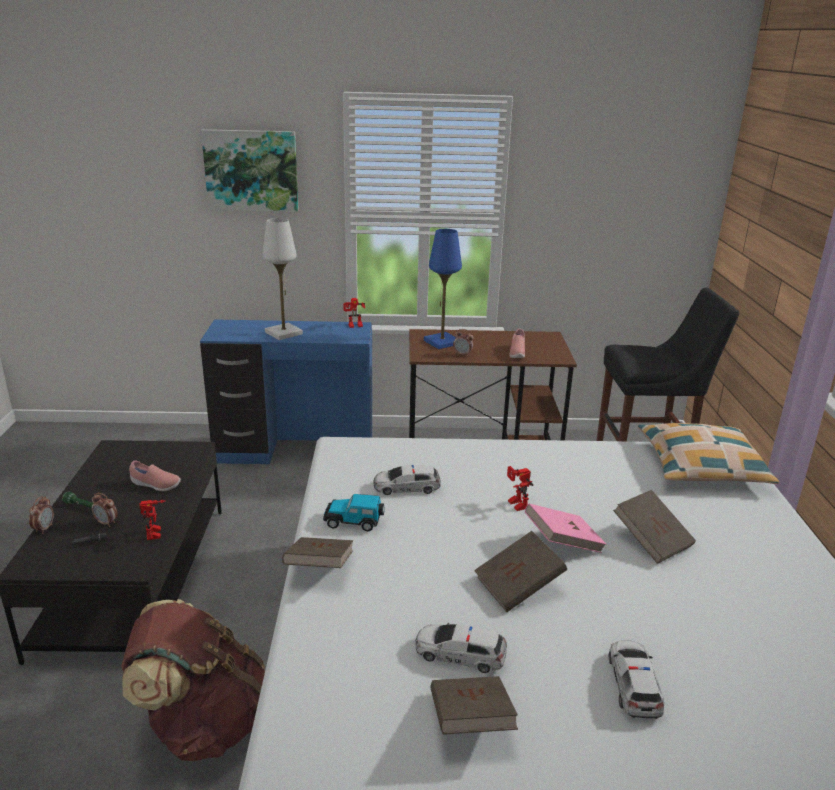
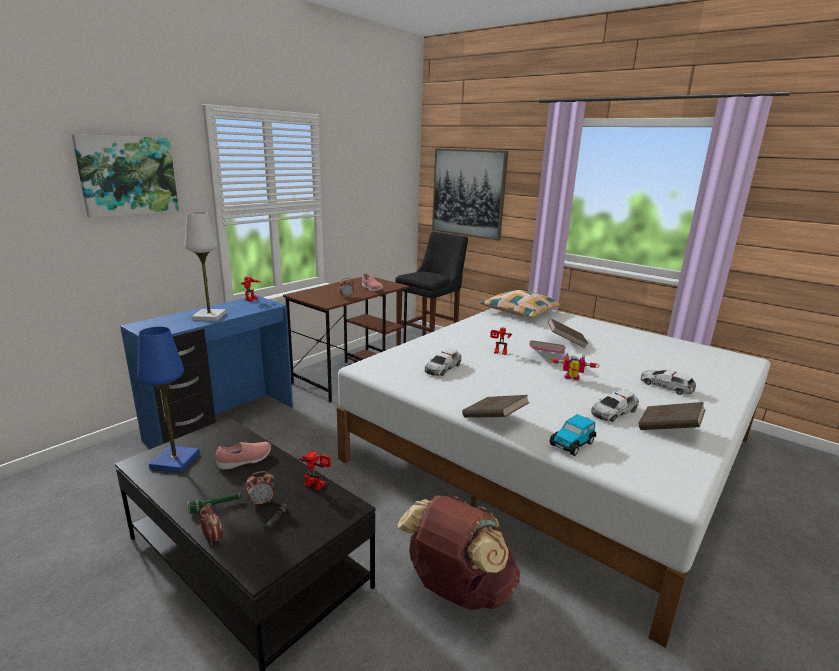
camera: 50 degrees left, 5 degrees down
toy car [323,494,384,531] -> toy car moved to [549,414,596,456]
blue table lamp [424,229,462,349] -> blue table lamp moved to [137,327,200,472]
brown book [474,531,567,612] -> toy robot [550,353,599,380]
none -> picture [432,149,508,241]

